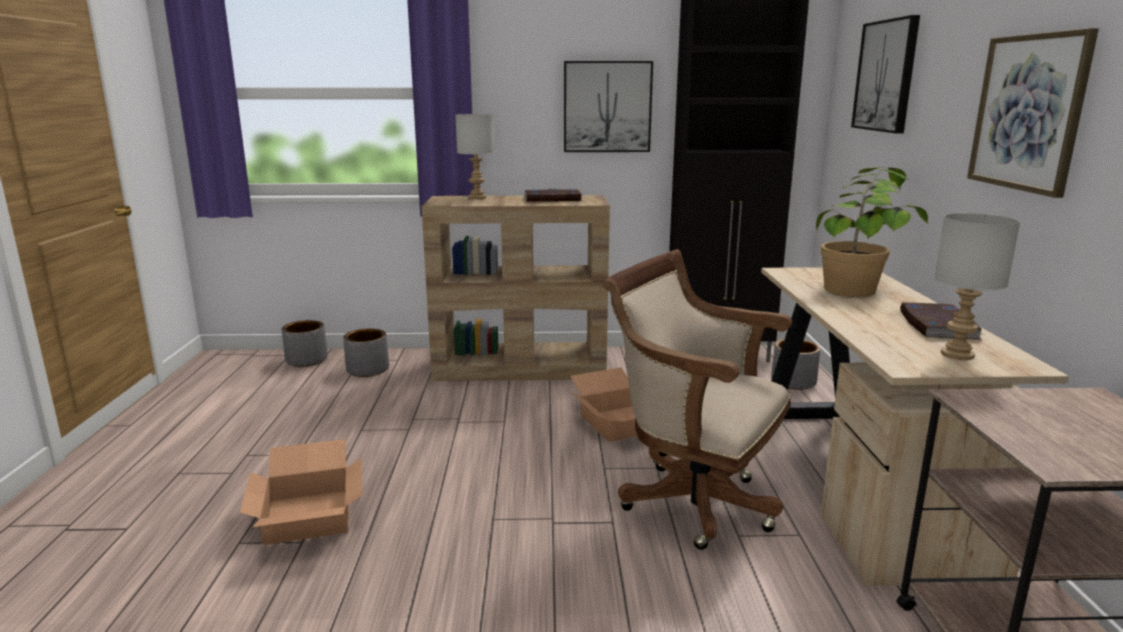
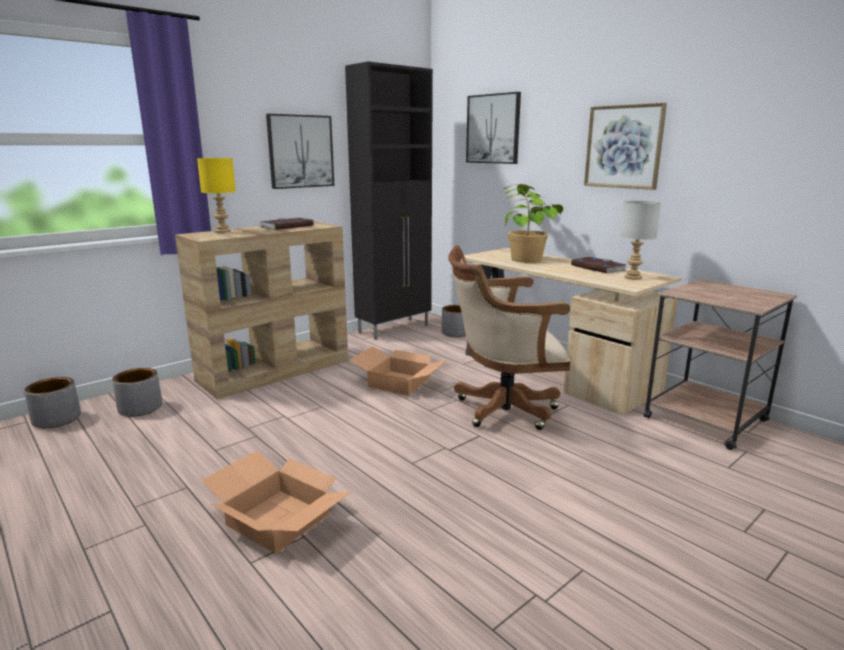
camera: 40 degrees left, 0 degrees up
grey table lamp [455,114,495,199] -> yellow table lamp [197,158,236,233]

